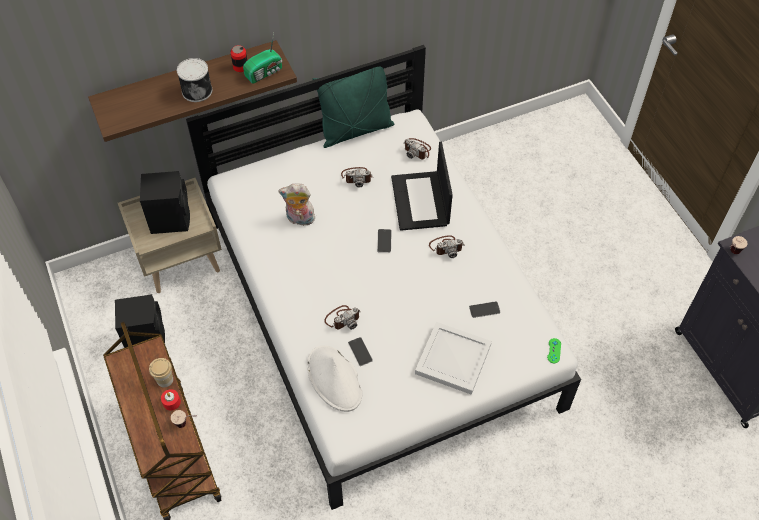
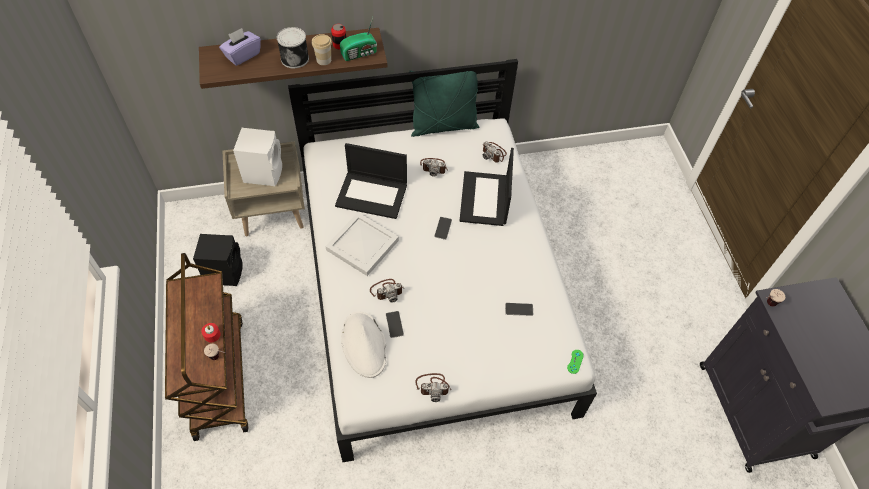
camera: 10 degrees right, 0 degrees up
black speaker [140,171,190,234] -> white speaker [233,128,282,186]
cup [149,358,173,387] -> cup moved to [312,34,332,65]
plush toy [278,183,315,226] -> laptop [335,143,407,219]
white tray [415,322,492,395] -> white tray moved to [325,213,399,276]
camera [429,235,464,258] -> camera moved to [415,373,451,402]
none -> purple tissue box [219,28,261,66]

